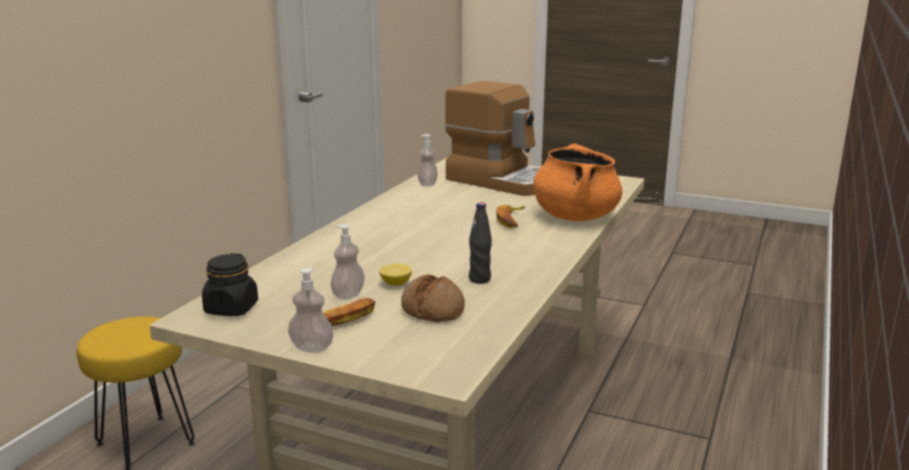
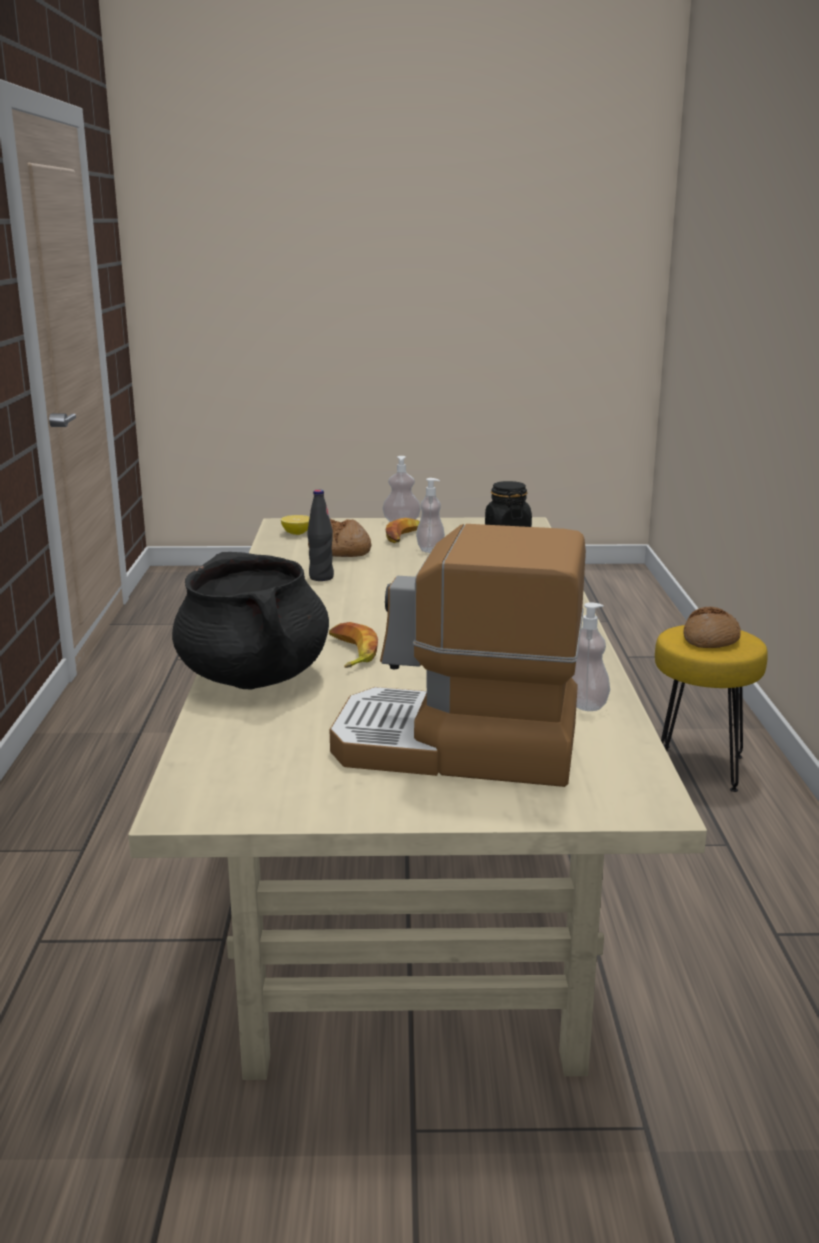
camera: 155 degrees right, 0 degrees up
lemon [379,264,412,286] -> lemon moved to [281,515,310,535]
orange cooking pot [533,144,622,221] -> black cooking pot [172,552,329,689]
none -> bread [683,607,741,648]

